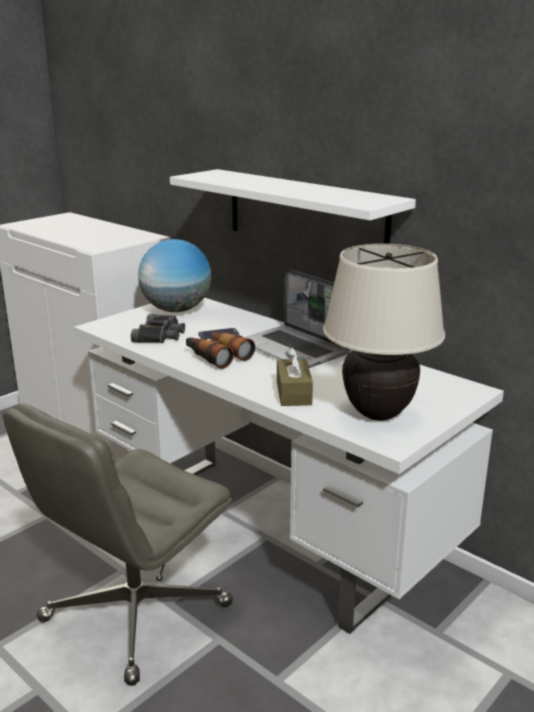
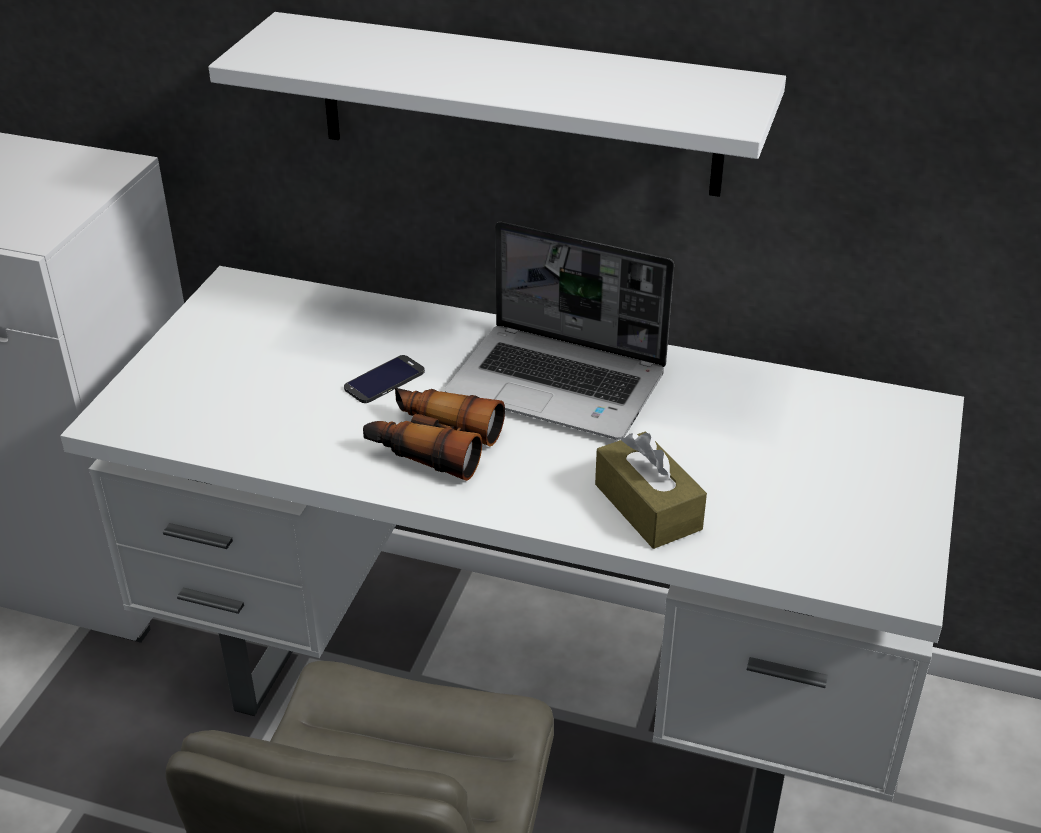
camera: 25 degrees left, 15 degrees up
black binoculars [131,314,185,343] -> none
globe [138,239,211,312] -> none
beige table lamp [323,244,445,421] -> none

